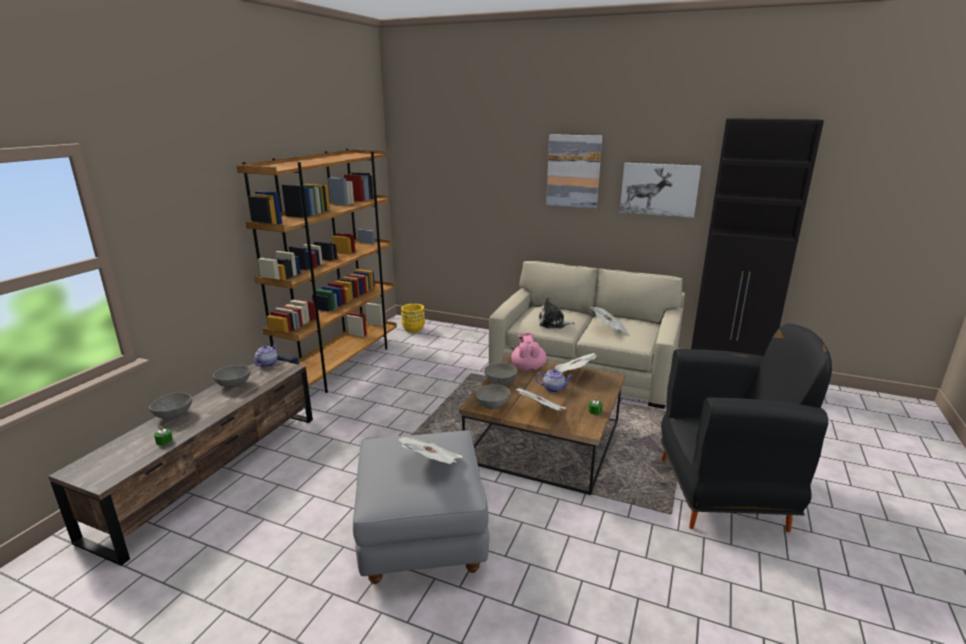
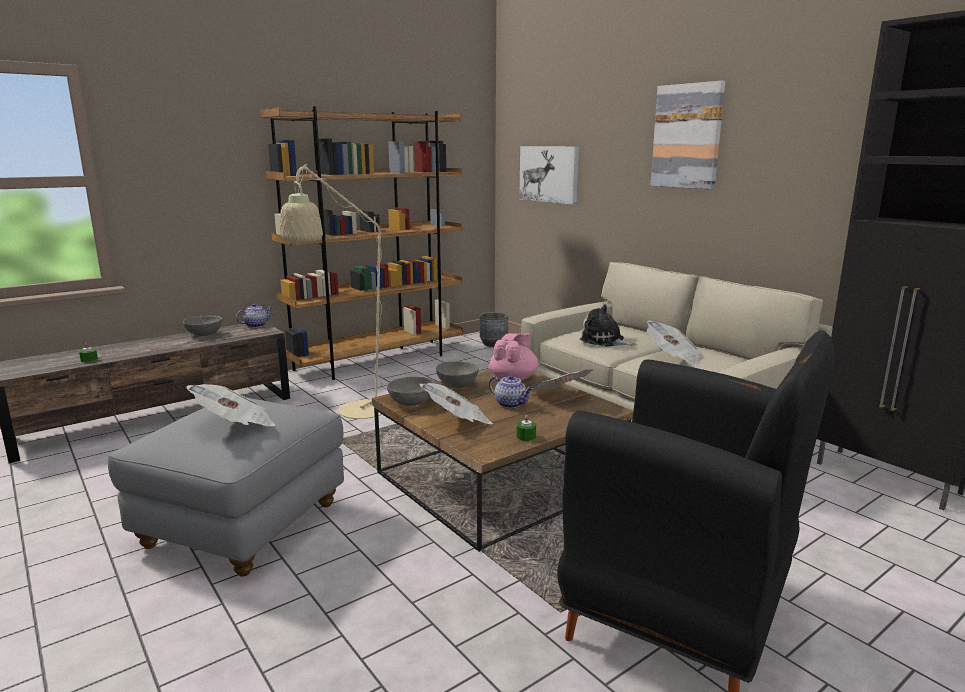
camera: 30 degrees right, 5 degrees down
grey bowl [149,392,192,419] -> none
yellow planter [401,304,425,333] -> grey planter [480,312,508,347]
picture [620,163,701,218] -> picture moved to [519,146,579,205]
none -> beige floor lamp [280,164,433,419]

